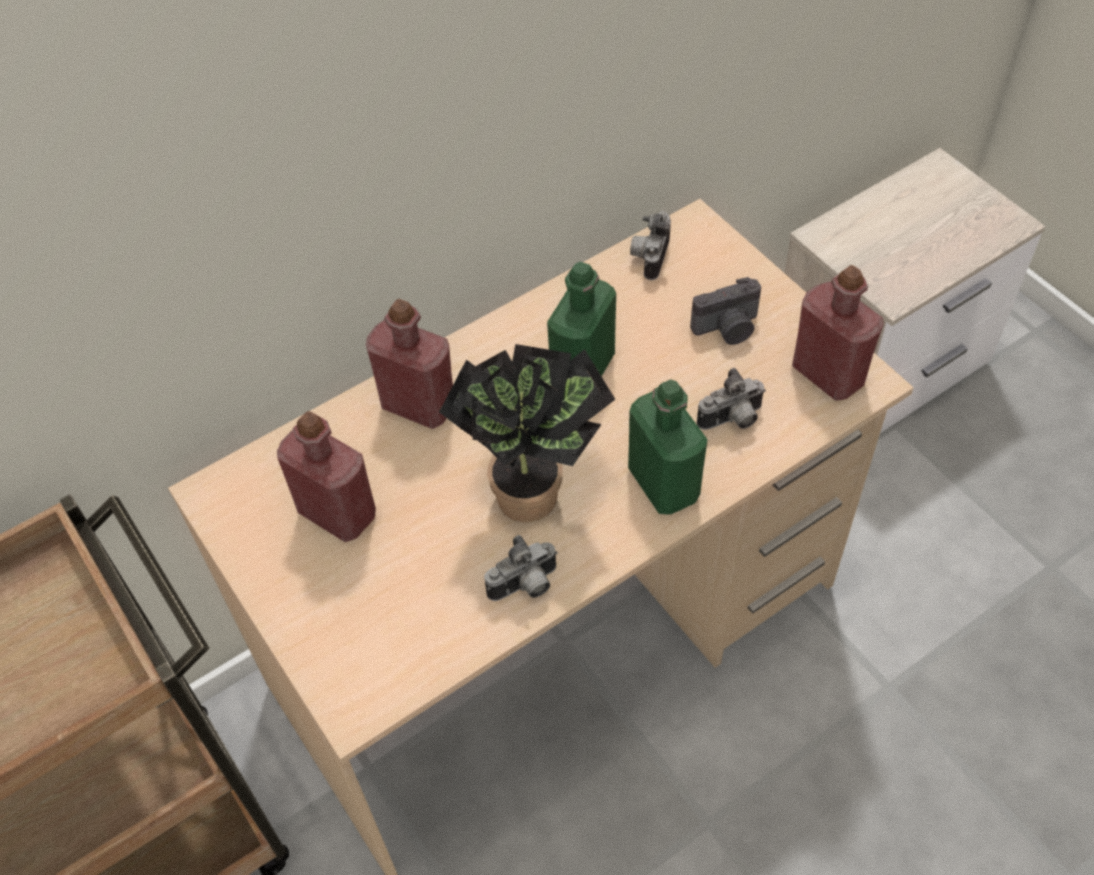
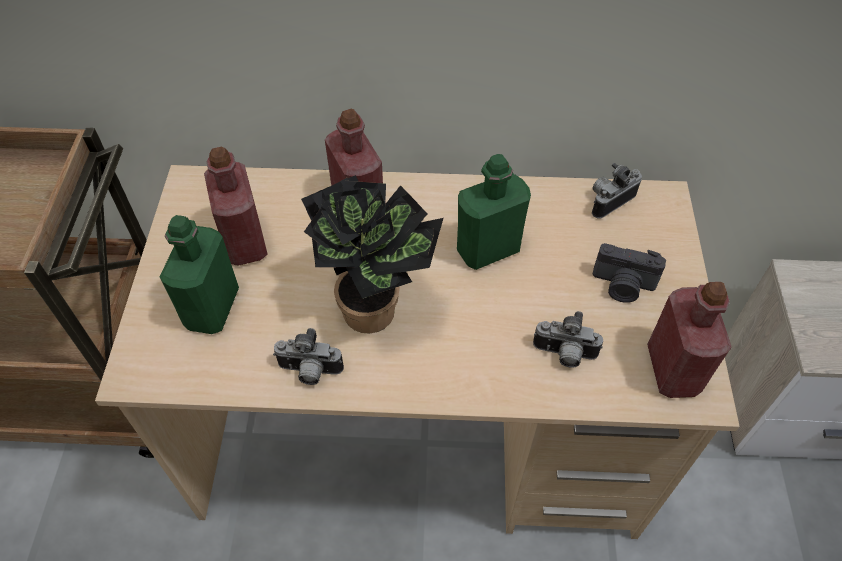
camera: 35 degrees right, 0 degrees up
green bottle [628,379,708,514] -> green bottle moved to [160,215,239,334]

